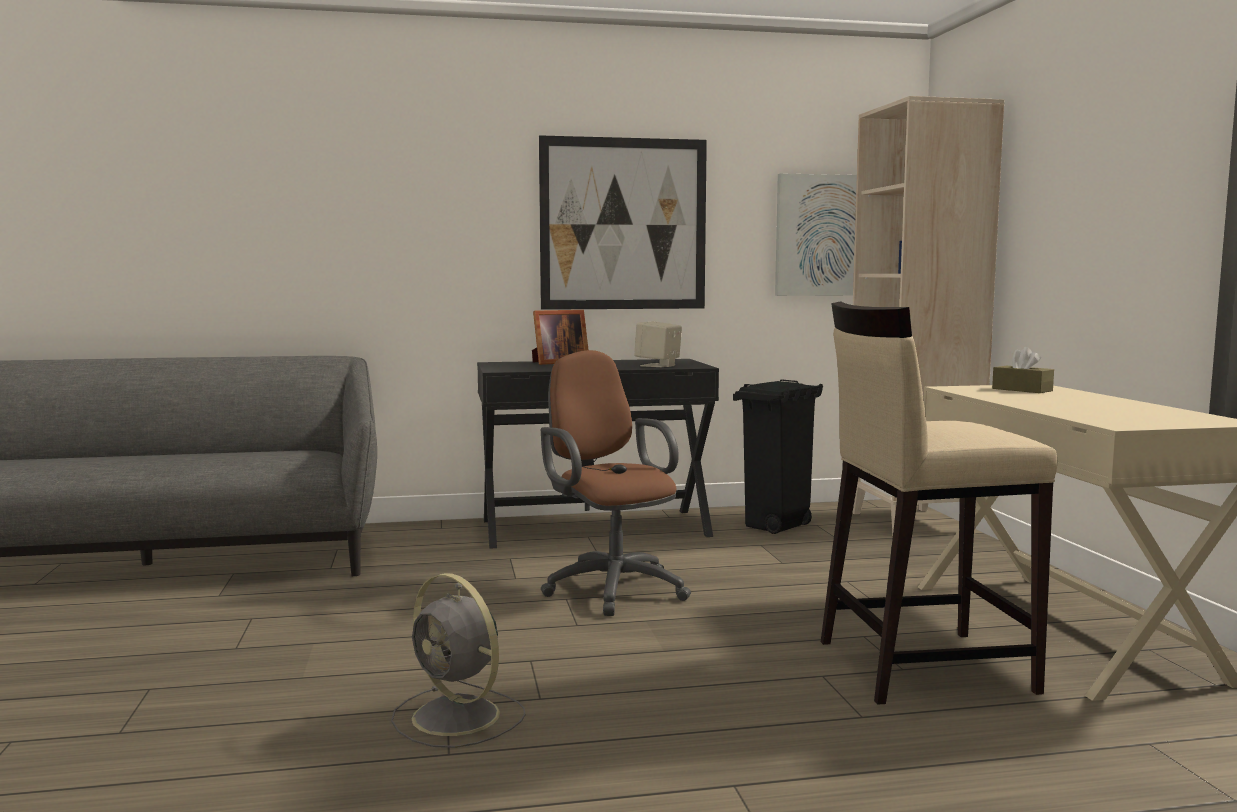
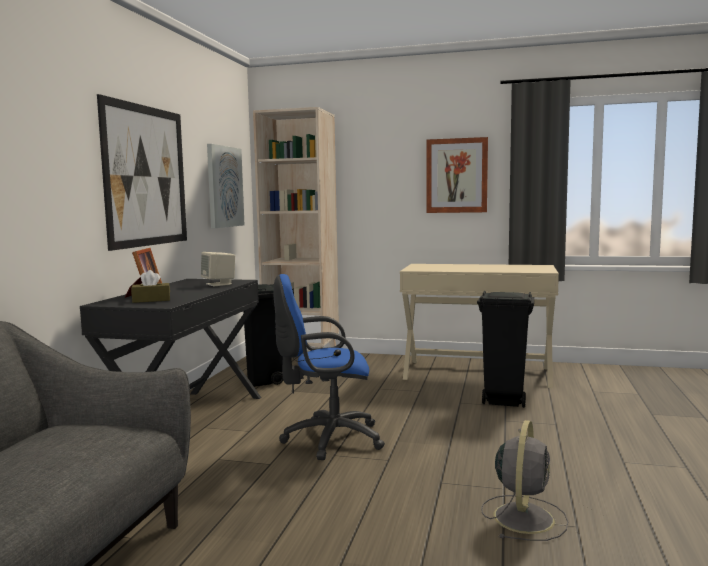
camera: 65 degrees left, 0 degrees up
grey fan [391,573,526,748] -> grey fan turned 45 degrees counterclockwise [481,420,568,541]
brown office chair [541,350,691,616] -> blue office chair [273,274,385,460]
beige stool [821,302,1057,705] -> black trash can [477,291,534,408]
brown tissue box [992,347,1054,393] -> brown tissue box moved to [131,270,170,303]
none -> picture [426,137,488,213]

